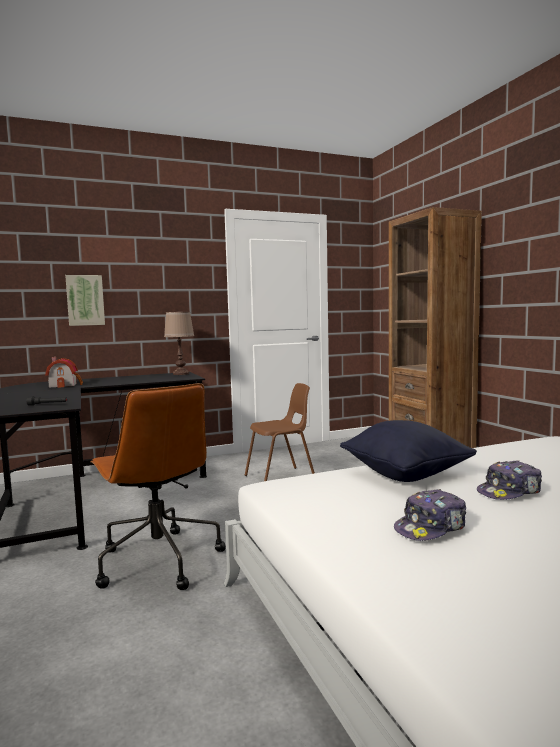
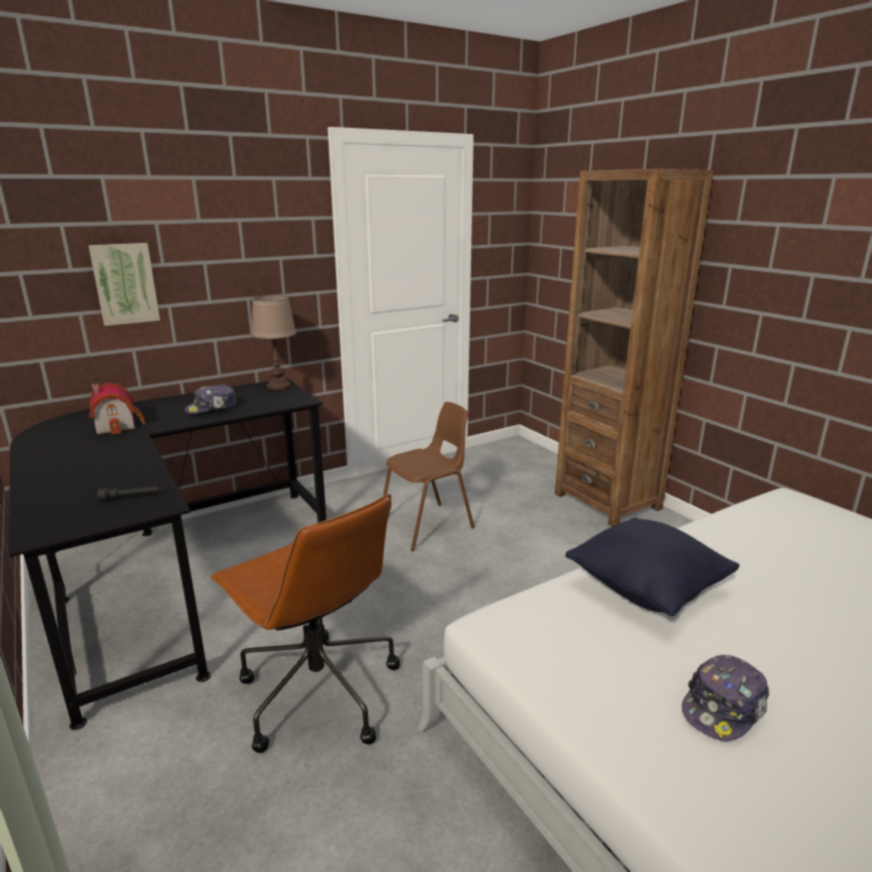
camera: 10 degrees left, 15 degrees up
cap [477,461,542,500] -> cap moved to [184,384,236,414]

